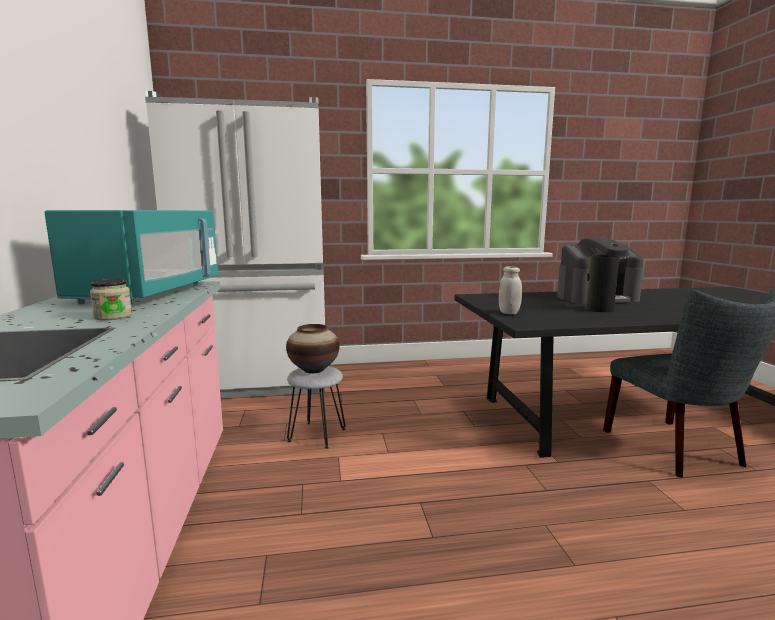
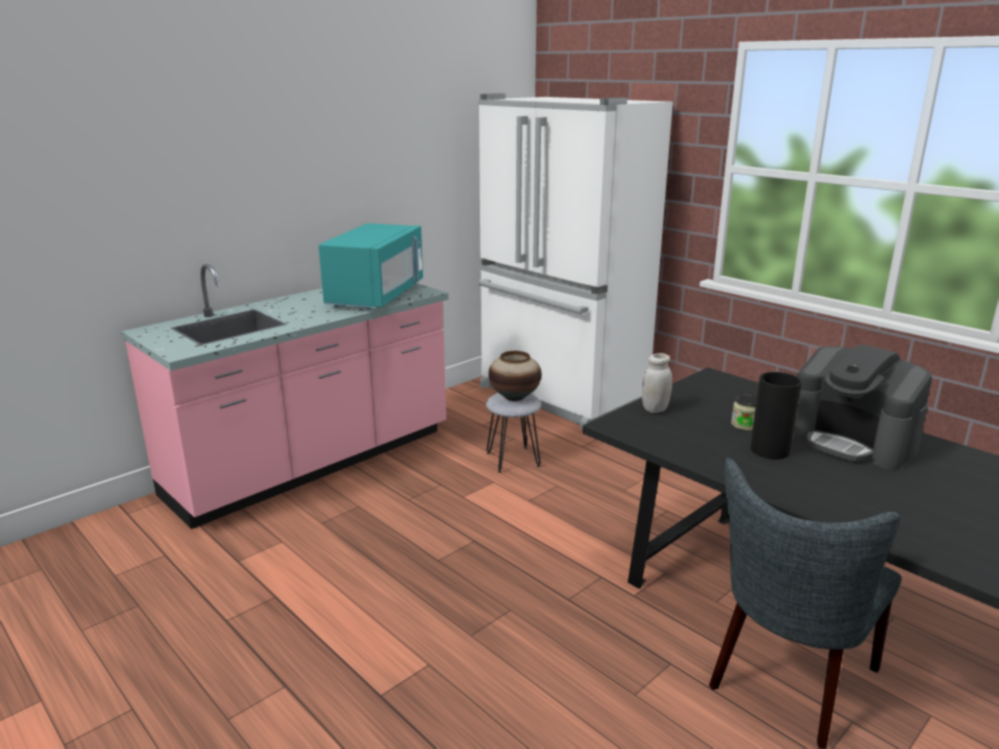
camera: 55 degrees right, 10 degrees up
turquoise microwave [44,210,218,305] -> turquoise microwave turned 45 degrees counterclockwise [319,223,423,310]
jar [90,279,132,320] -> jar moved to [731,394,757,431]

